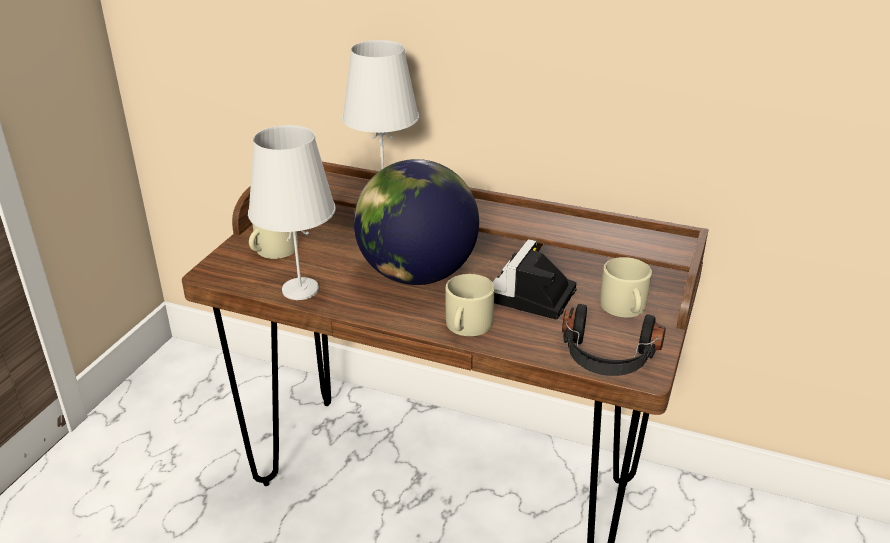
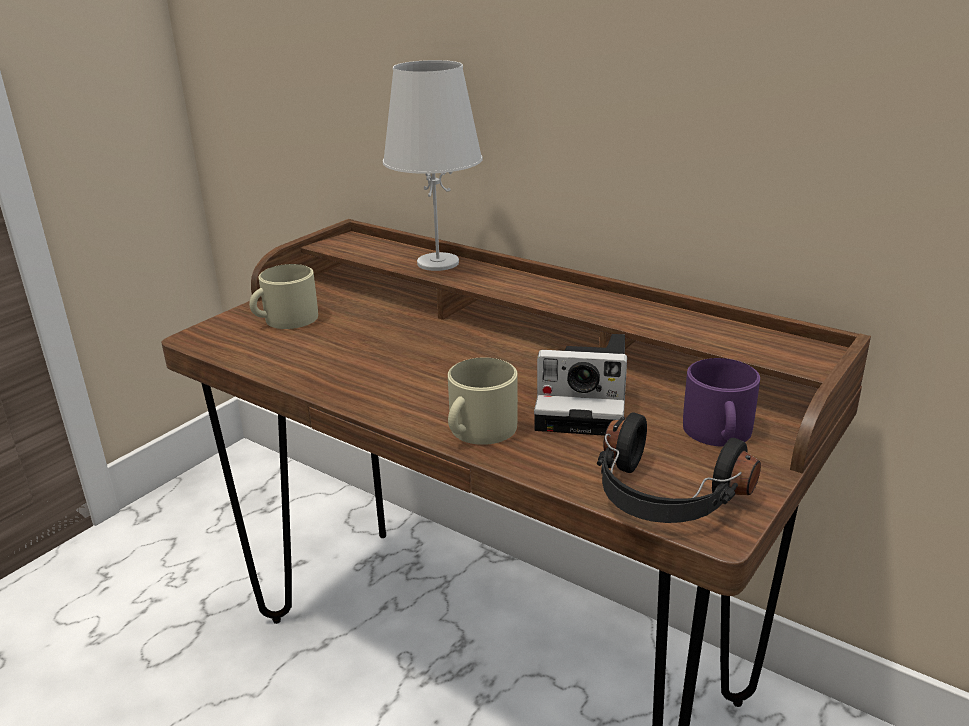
camera: 15 degrees right, 5 degrees down
white table lamp [248,125,336,300] -> none
globe [354,159,479,285] -> none
camera [493,239,576,320] -> camera turned 120 degrees counterclockwise [534,334,627,436]
beige mug [600,257,652,317] -> purple mug [683,358,760,447]

